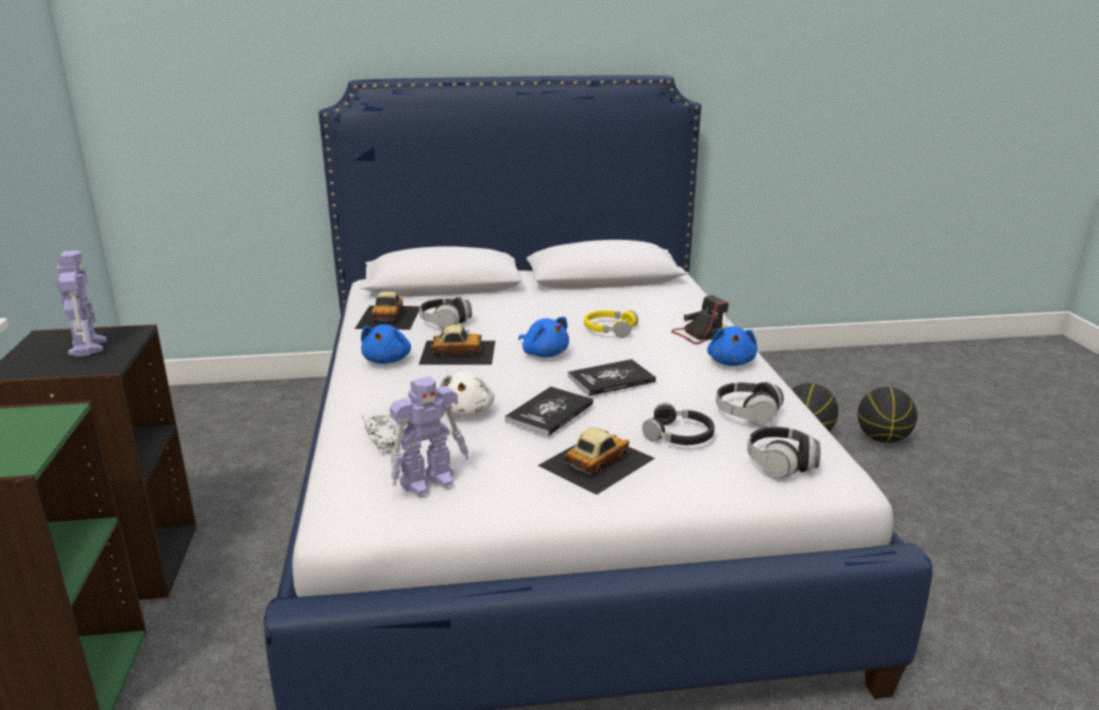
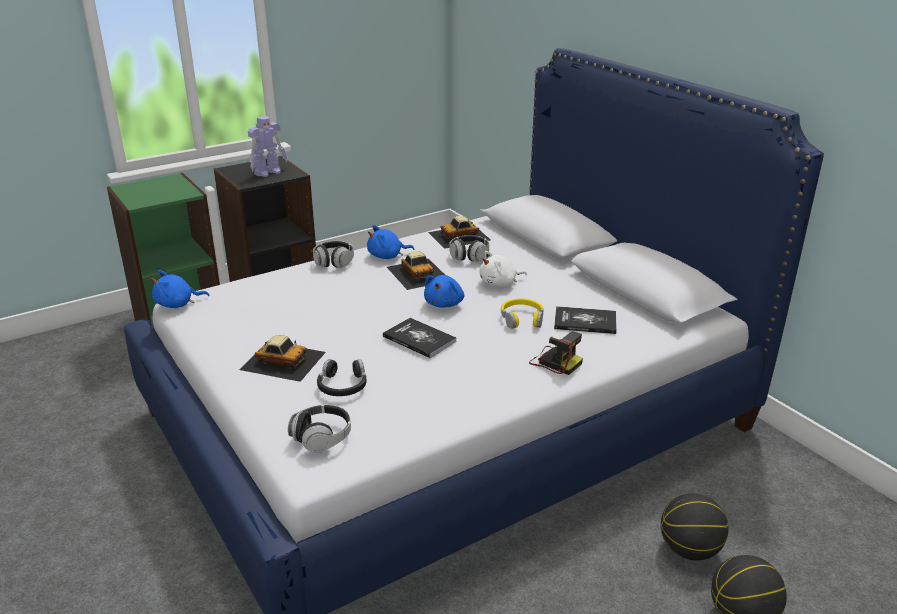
camera: 65 degrees right, 5 degrees up
white toy car [362,409,402,452] -> none
toy robot [390,376,469,495] -> none
white plush toy [439,371,495,417] -> white plush toy moved to [480,251,527,287]
book [505,386,593,436] -> book moved to [554,306,617,334]
blue plush toy [707,326,757,366] -> blue plush toy moved to [151,270,210,308]
headphones [716,382,784,425] -> headphones moved to [313,241,354,268]

